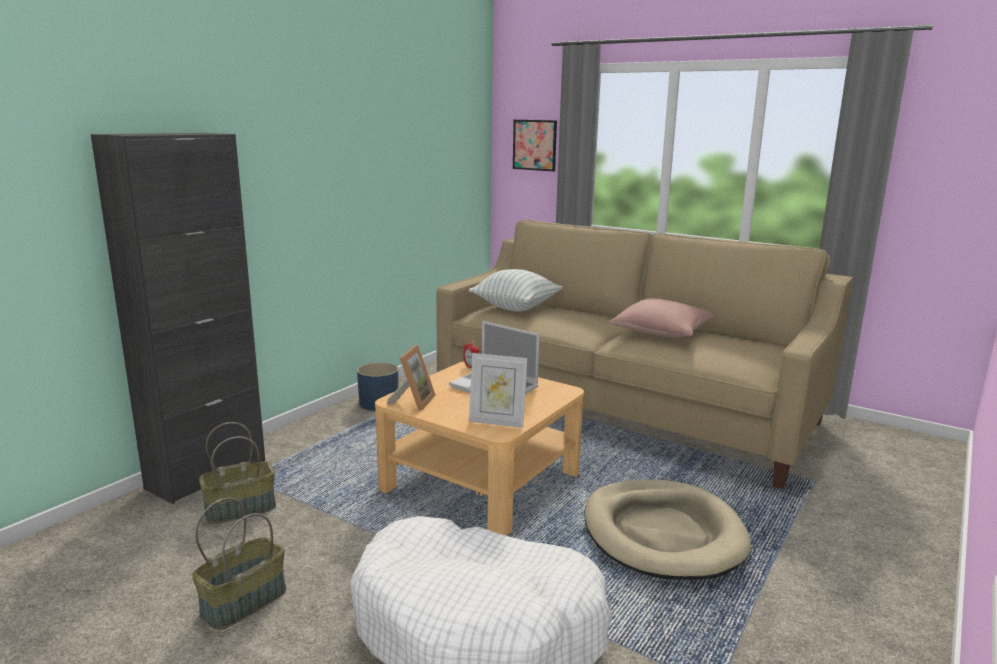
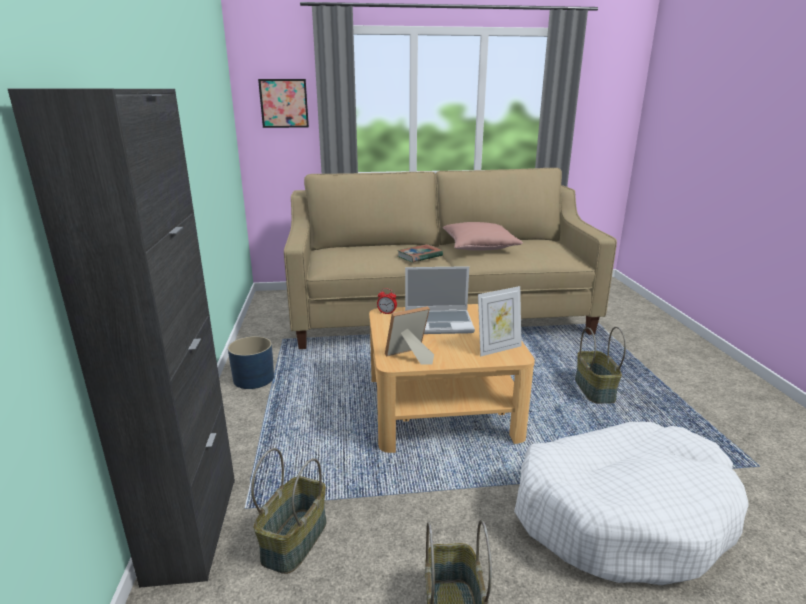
camera: 40 degrees left, 5 degrees up
picture frame [387,345,436,411] -> picture frame turned 90 degrees counterclockwise [385,306,434,365]
pillow [469,269,563,312] -> none
beige dog bed [584,480,751,580] -> basket [575,327,626,404]
none -> book [397,244,443,262]

